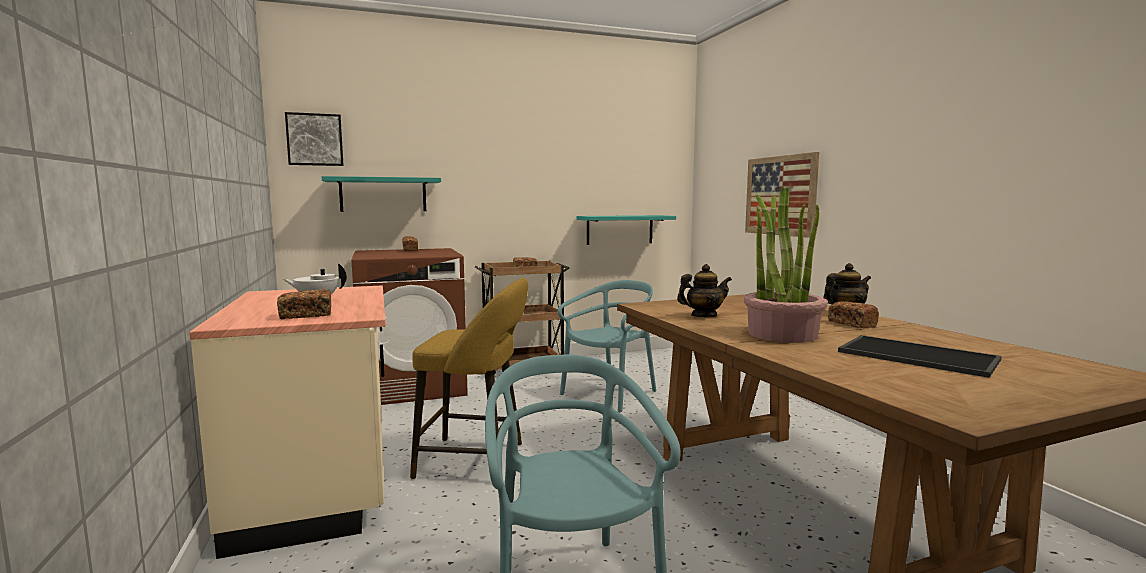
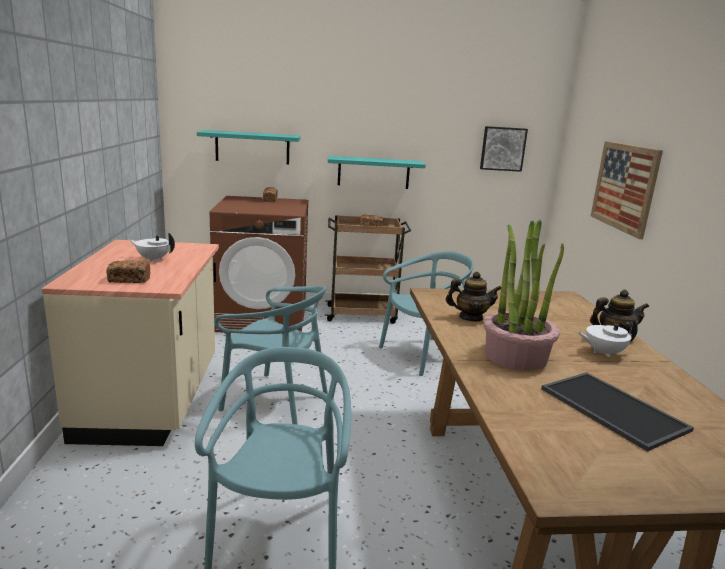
camera: 15 degrees right, 10 degrees up
picture [285,112,344,166] -> picture moved to [480,126,528,172]
yellow stool [410,278,528,479] -> turquoise chair [214,286,328,425]
turquoise shelf [577,215,676,245] -> turquoise shelf moved to [328,156,426,189]
bread [828,301,879,328] -> white teapot [577,319,638,357]

